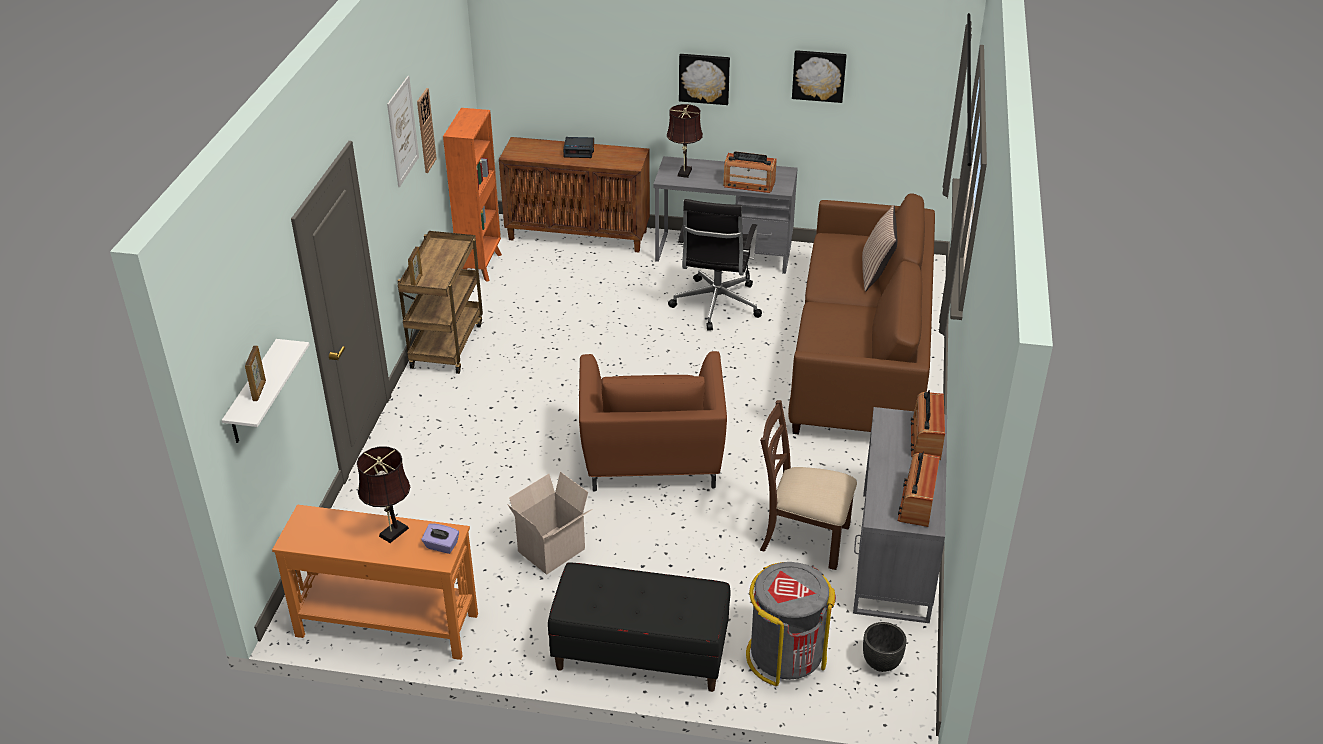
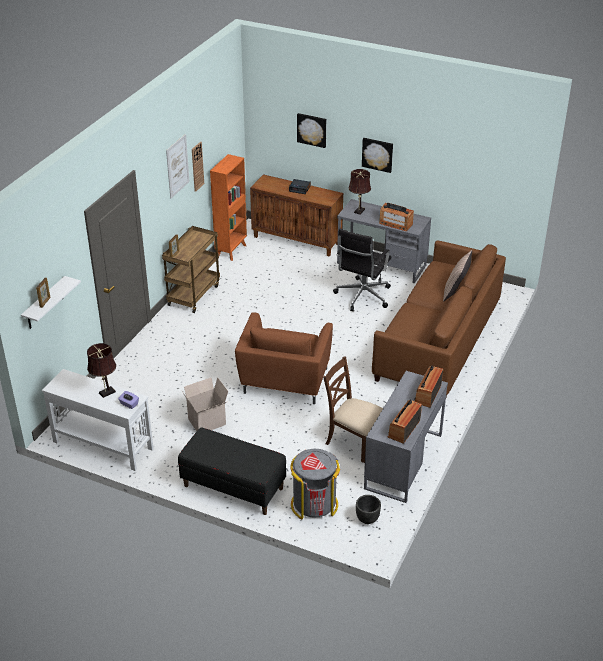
camera: 15 degrees right, 0 degrees up
orange console table [272,505,478,660] -> white console table [42,369,154,471]
picture [792,50,847,103] -> picture moved to [297,113,326,148]

